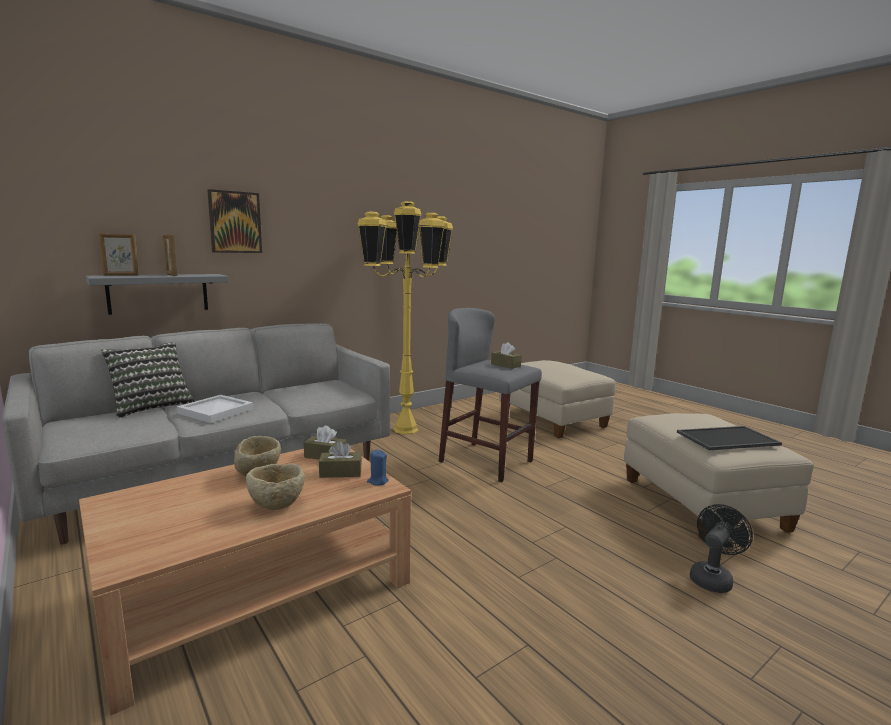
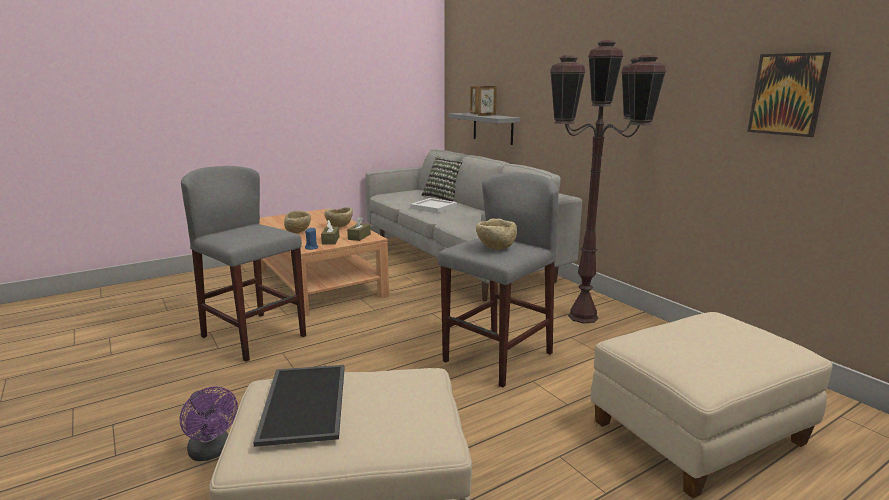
camera: 95 degrees right, 5 degrees up
picture [207,189,262,253] -> picture moved to [747,52,831,137]
yellow floor lamp [358,201,453,435] -> brown floor lamp [550,40,666,324]
brown tissue box [491,342,522,369] -> beige bowl [476,218,517,250]
black fan [690,504,753,593] -> purple fan [180,386,238,461]
none -> grey stool [181,166,306,362]

